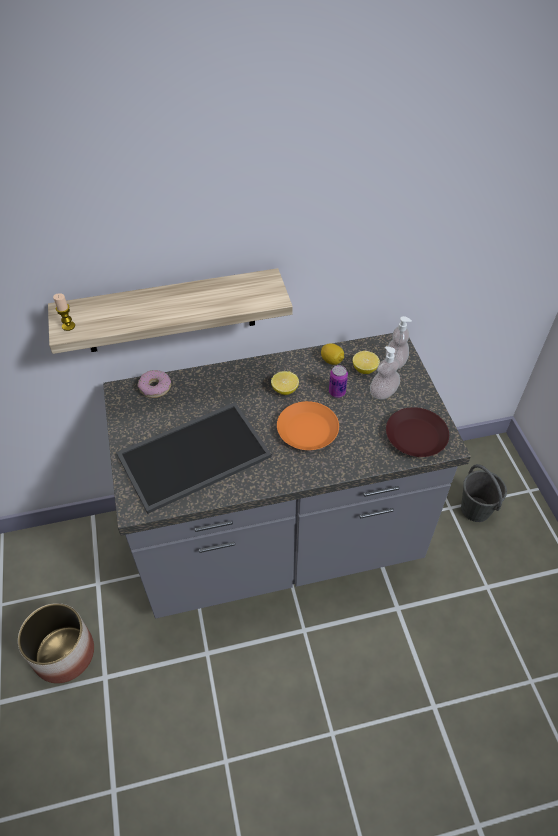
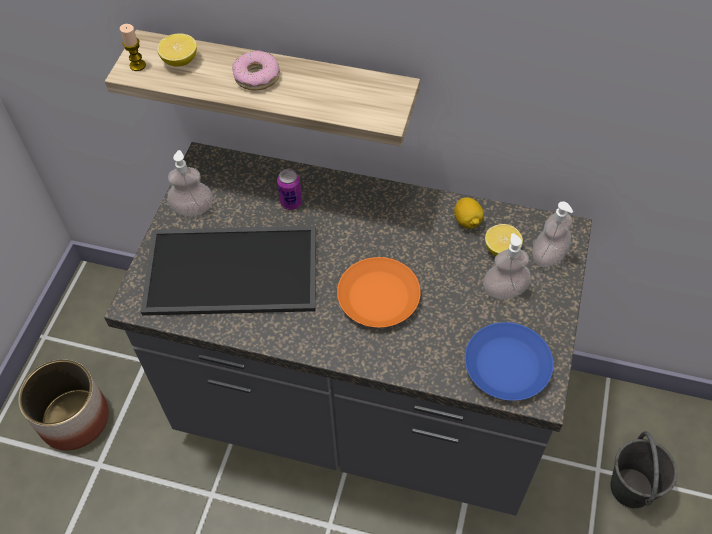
camera: 30 degrees right, 5 degrees up
donut [138,370,171,398] -> donut moved to [232,50,280,91]
lemon [271,371,299,395] -> lemon moved to [157,33,197,67]
can [329,365,348,398] -> can moved to [277,169,302,210]
brown plate [386,407,449,457] -> blue plate [465,322,554,401]
none -> soap dispenser [168,150,213,216]

